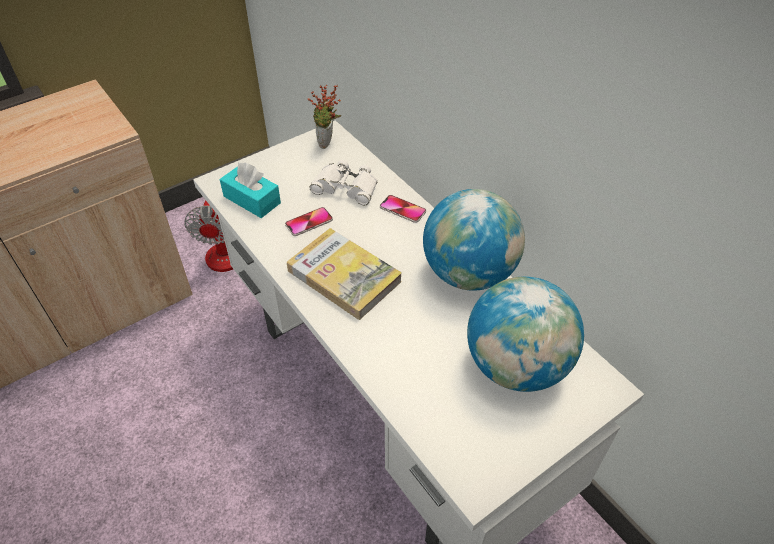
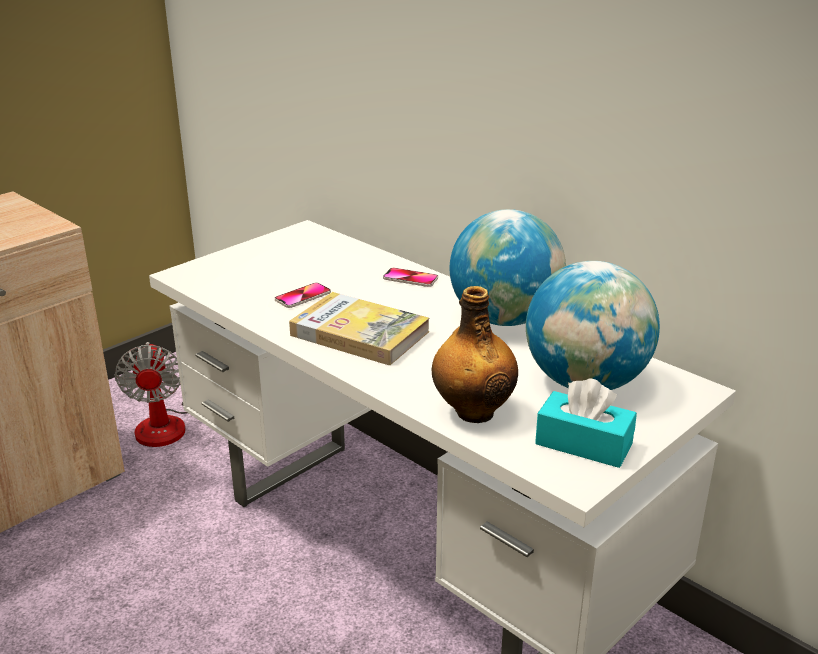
camera: 10 degrees left, 20 degrees down
turquoise tissue box [220,162,281,218] -> turquoise tissue box moved to [535,378,637,468]
potted plant [307,85,341,149] -> none
white binoculars [310,160,378,205] -> none
none -> bottle [432,286,518,423]

